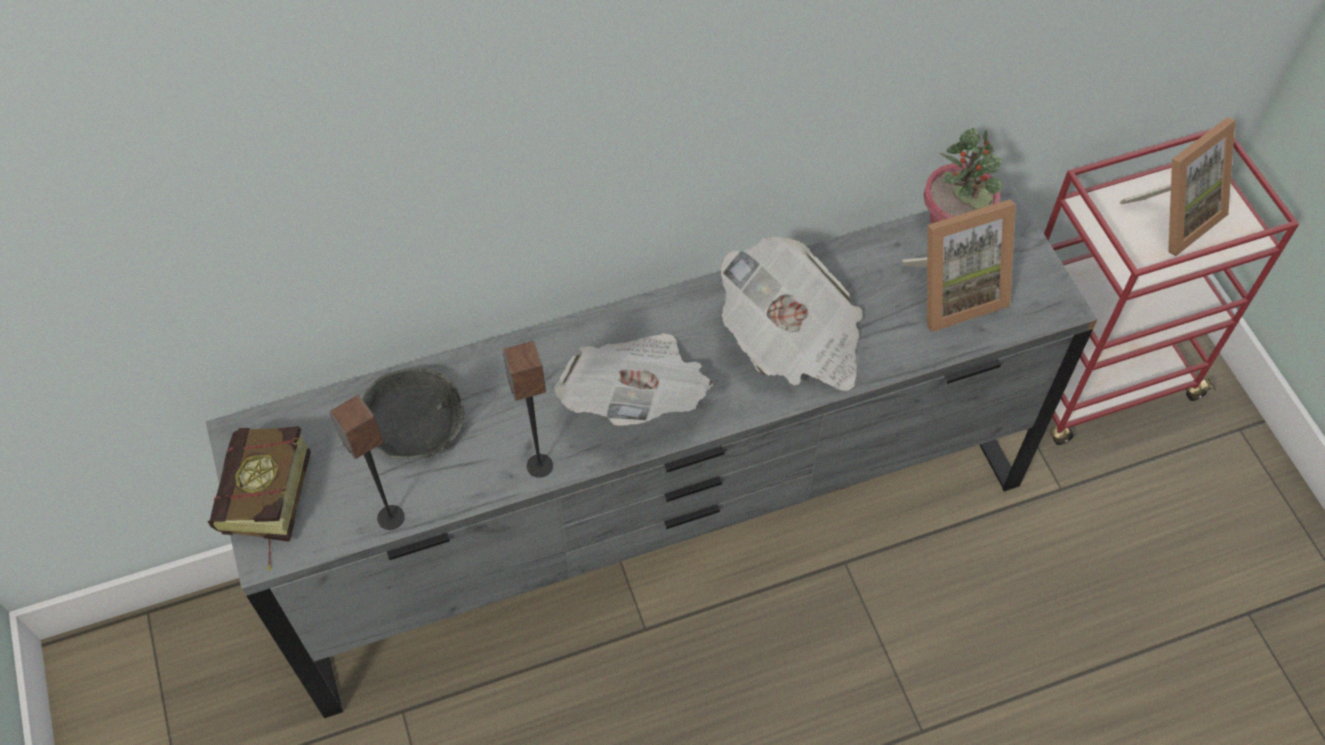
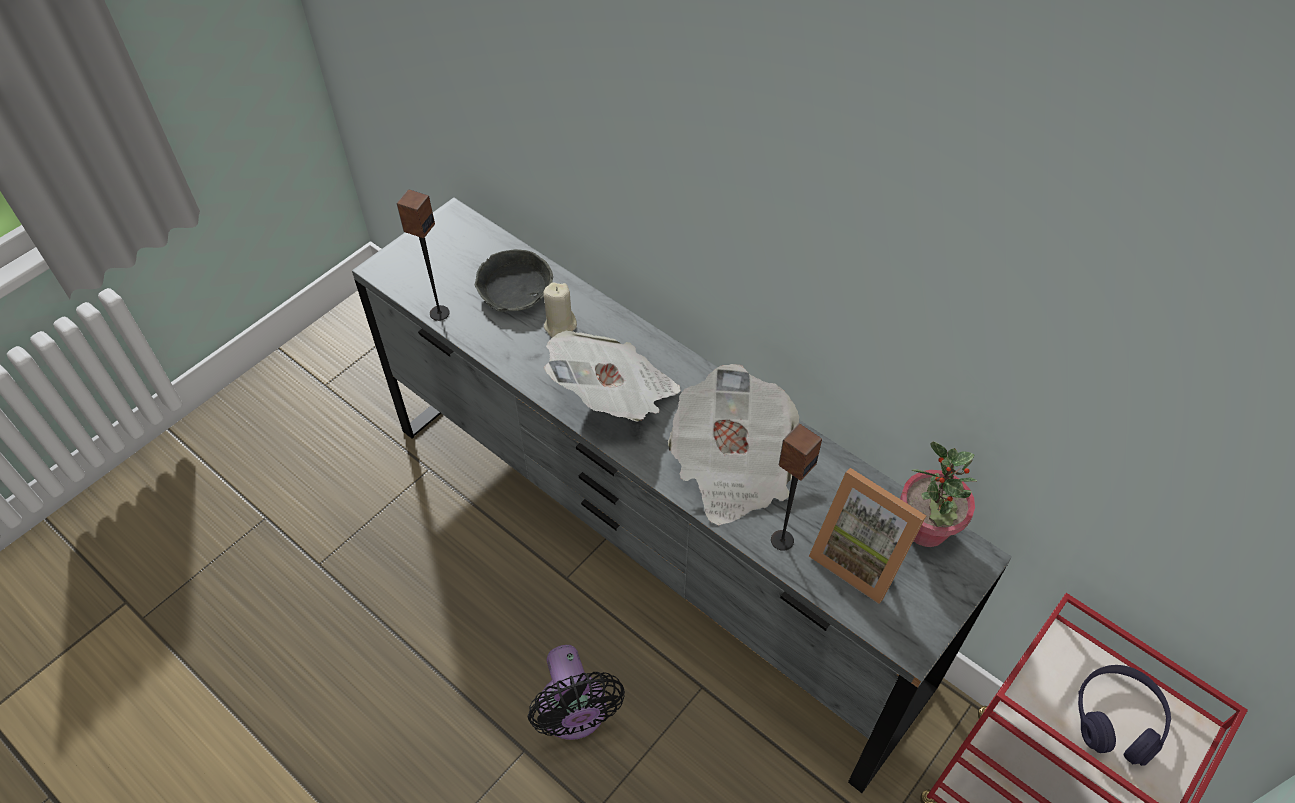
camera: 60 degrees right, 5 degrees down
book [207,426,311,571] -> none
speaker [503,341,553,478] -> speaker moved to [771,424,822,551]
picture frame [1120,117,1235,256] -> purple headphones [1078,665,1171,766]
none -> black fan [528,645,625,740]
none -> beige candle [543,282,577,337]

